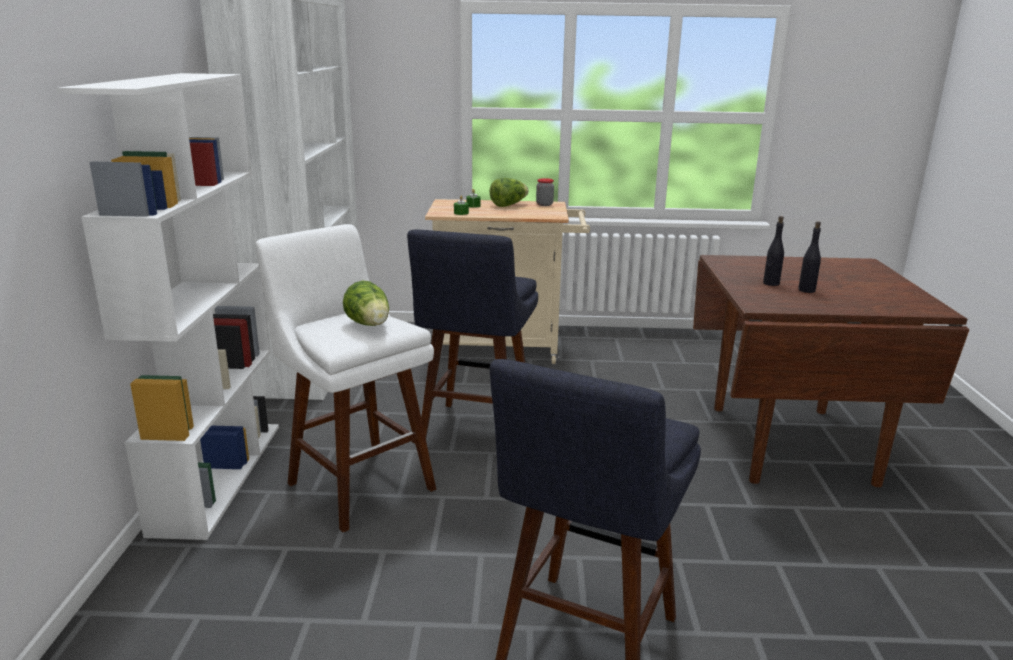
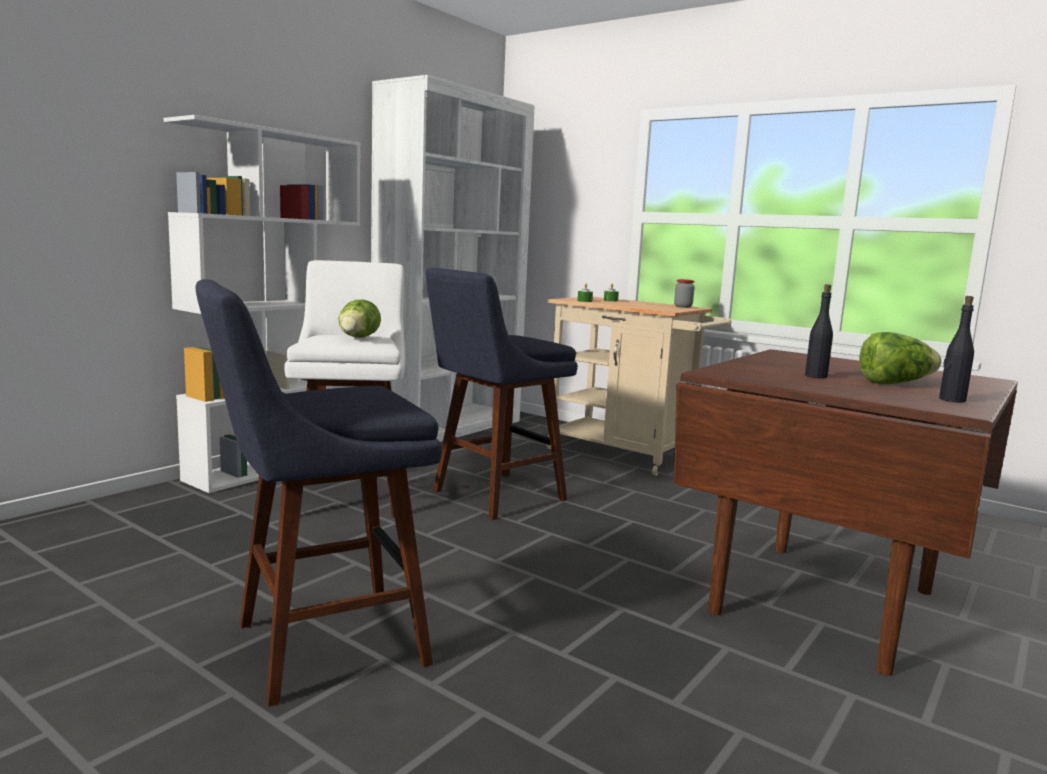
camera: 35 degrees right, 10 degrees down
lettuce [489,178,529,207] -> lettuce moved to [859,332,941,384]
black bottle [763,216,784,286] -> black bottle moved to [939,296,974,403]

